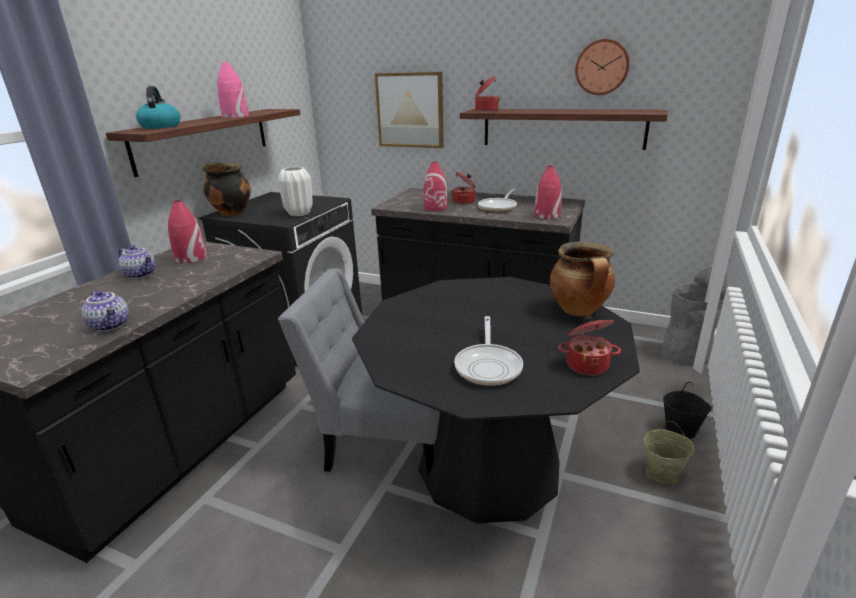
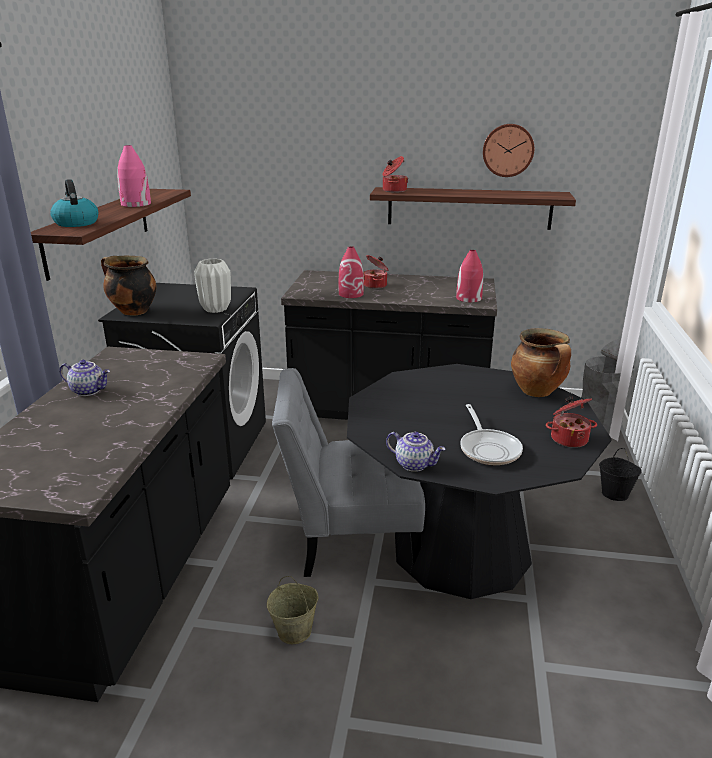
camera: 15 degrees left, 0 degrees up
teapot [82,290,129,332] -> teapot moved to [386,432,446,472]
red vase [168,200,207,263] -> none
picture [375,72,444,148] -> none
frying pan [478,189,517,212] -> none
beige bucket [644,421,694,484] -> beige bucket moved to [267,576,318,644]

